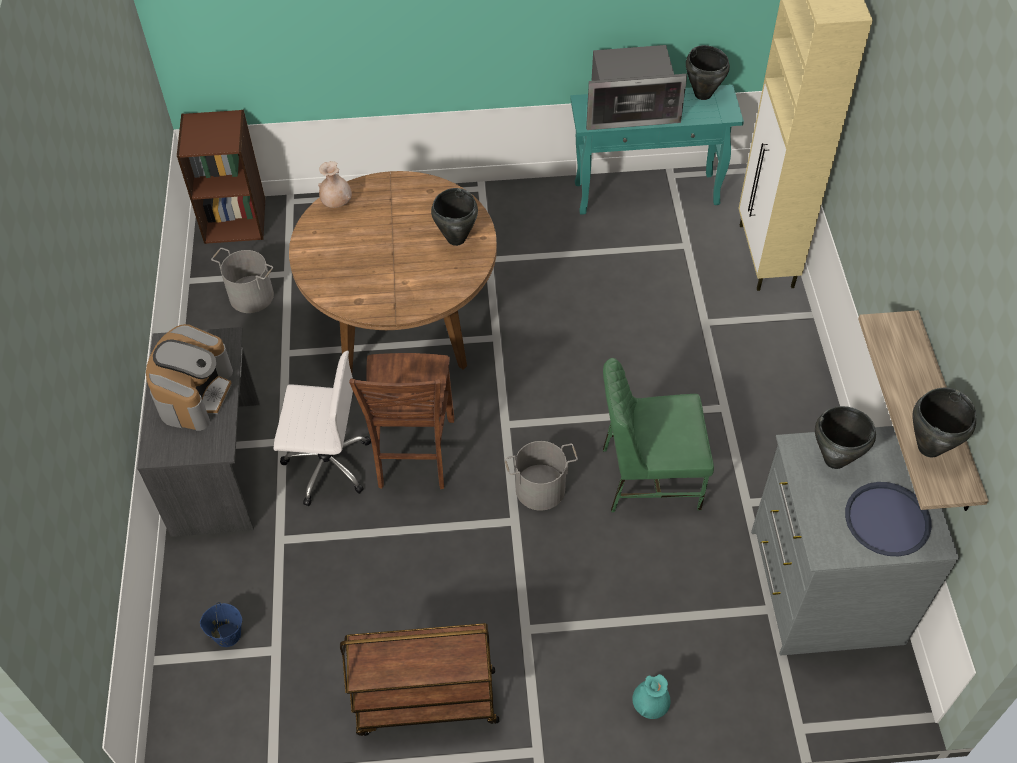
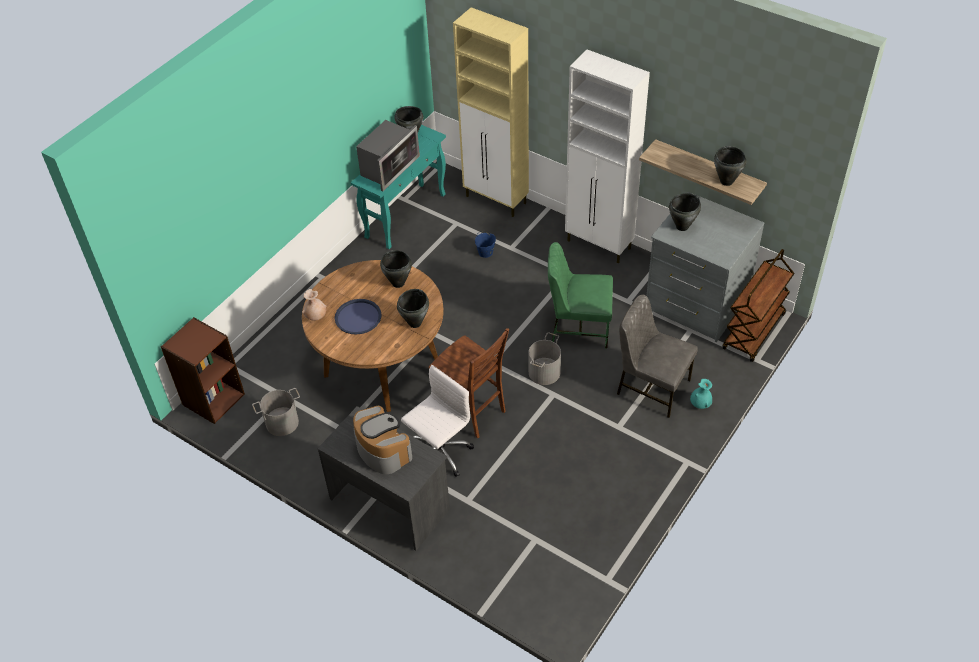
camera: 50 degrees left, 5 degrees down
blue bucket [200,602,242,647] -> blue bucket moved to [475,231,496,258]
brown cart [340,623,499,736] -> brown cart moved to [722,249,794,362]
green chair [603,358,714,512] -> green chair turned 60 degrees clockwise [548,242,613,348]
blue tray [845,482,932,556] -> blue tray moved to [335,299,382,335]
none -> black cooking pot [397,289,429,328]
none -> white cabinet [565,50,650,264]
none -> grey chair [617,295,698,418]

